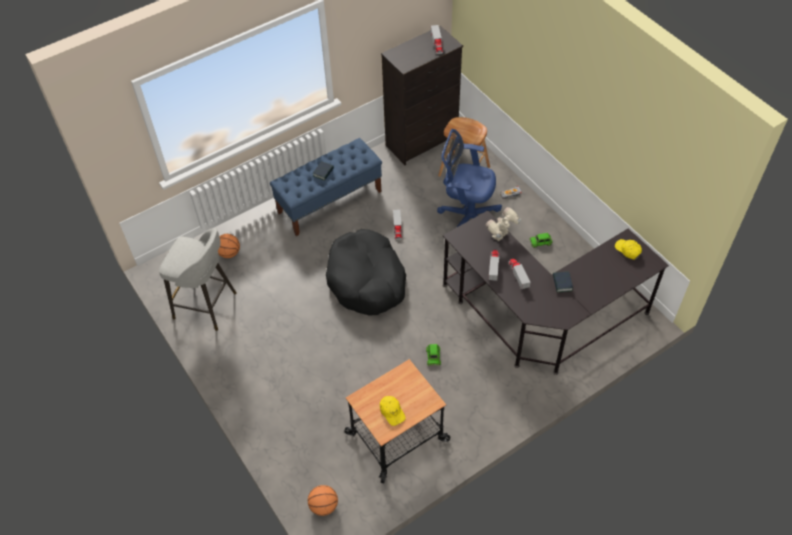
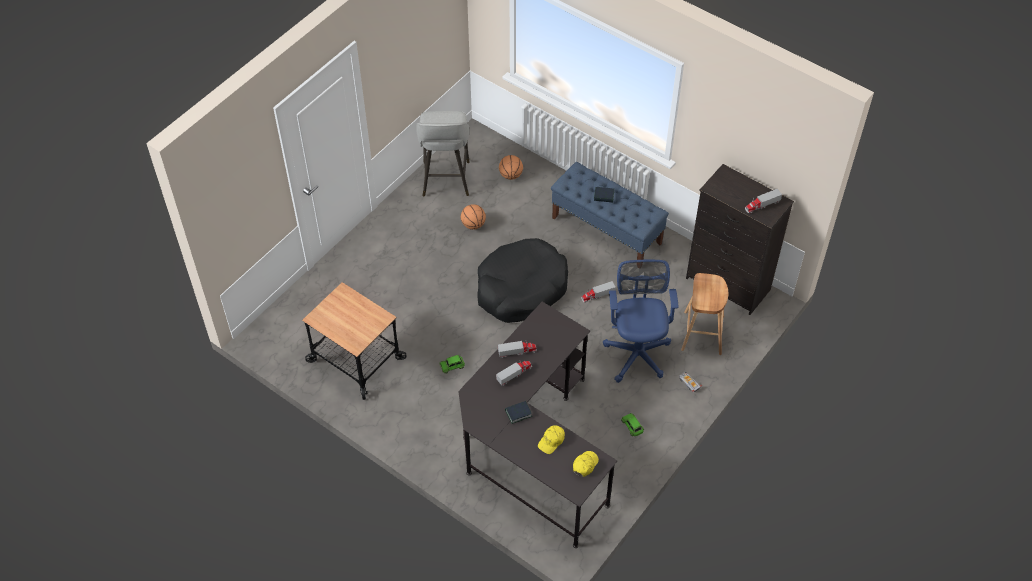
camera: 70 degrees right, 0 degrees up
basketball [307,485,338,516] -> basketball moved to [461,204,486,230]
yellow cap [380,396,406,426] -> yellow cap moved to [538,426,565,454]
toy robot [485,207,521,241] -> none

